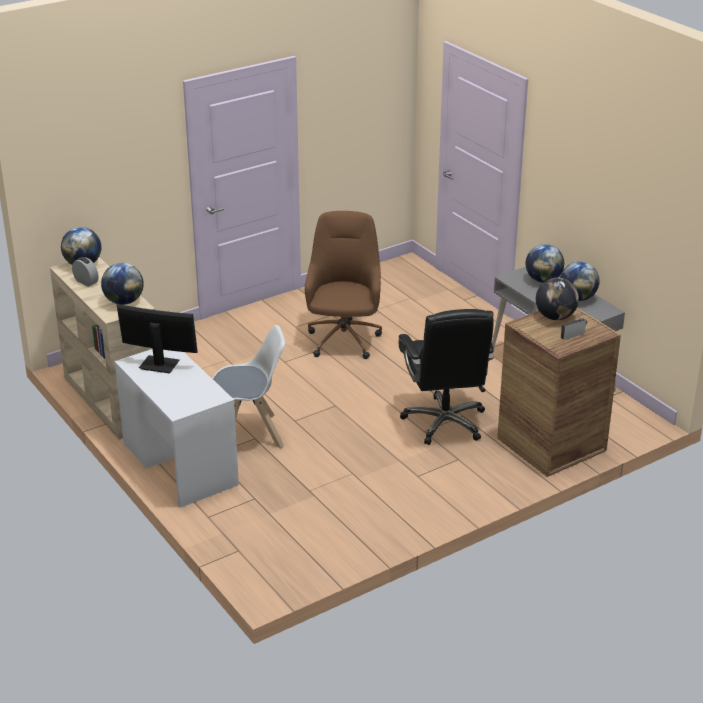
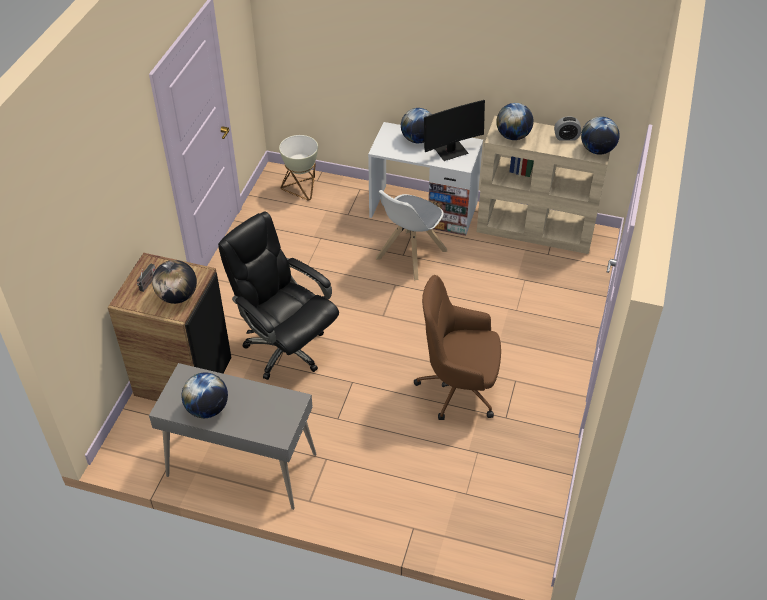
camera: 140 degrees right, 15 degrees up
brown office chair [305,211,382,359] -> brown office chair turned 135 degrees clockwise [414,275,501,420]
globe [526,244,564,283] -> globe moved to [401,108,432,143]
none -> planter [279,135,318,200]

